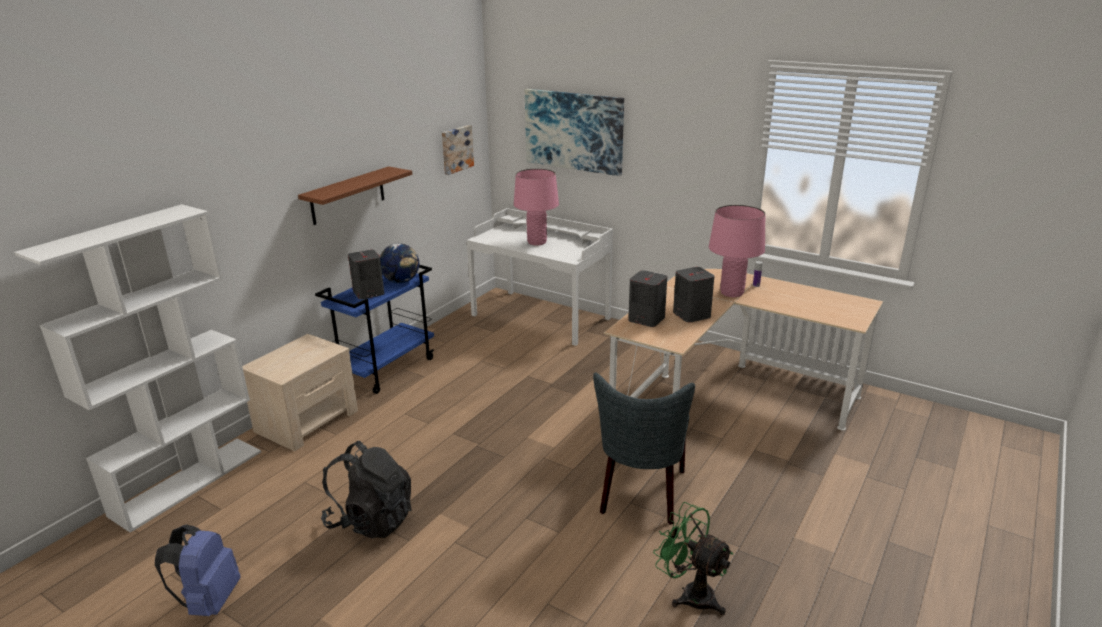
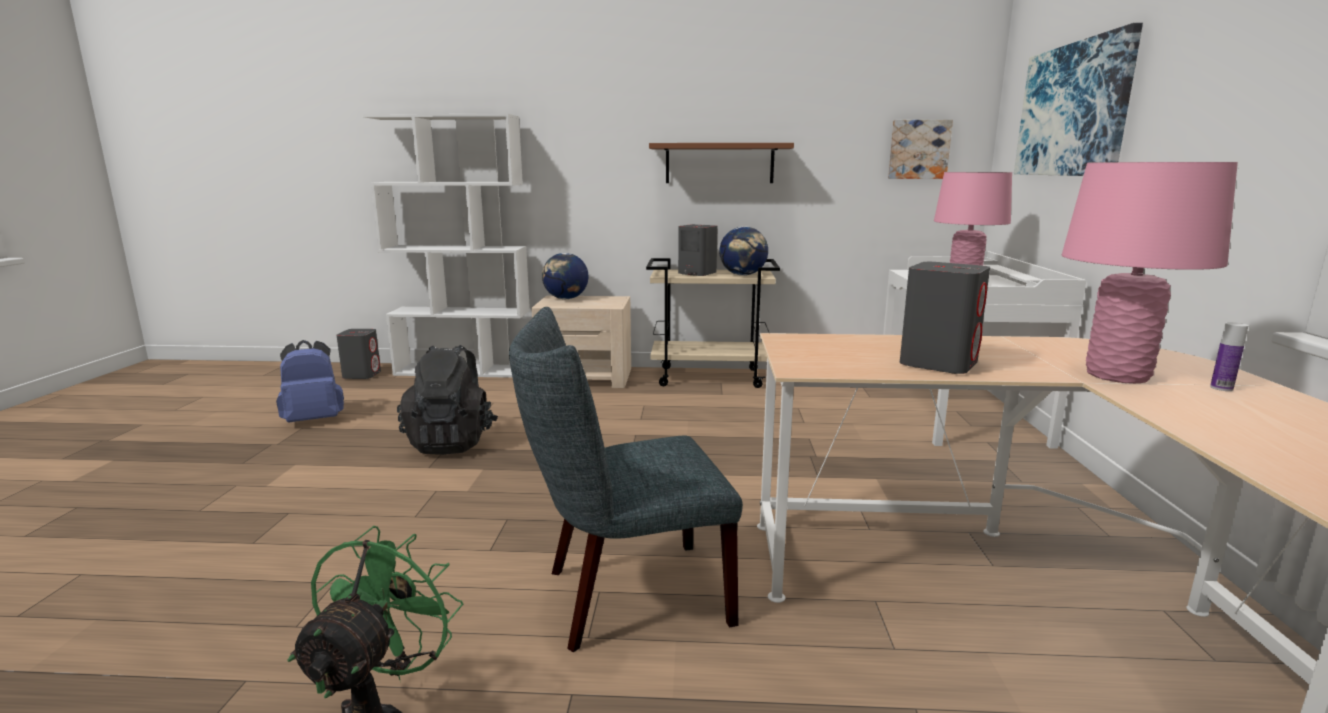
camera: 60 degrees right, 10 degrees down
blue cart [315,265,434,394] -> beige cart [646,258,780,388]
grey speaker [628,270,667,327] -> grey speaker moved to [336,329,381,379]
none -> globe [542,253,588,299]

